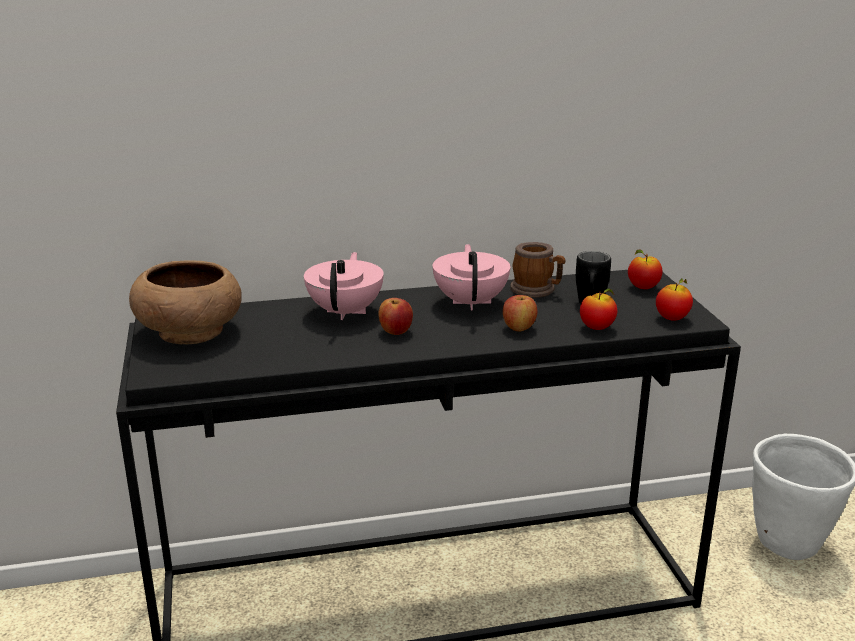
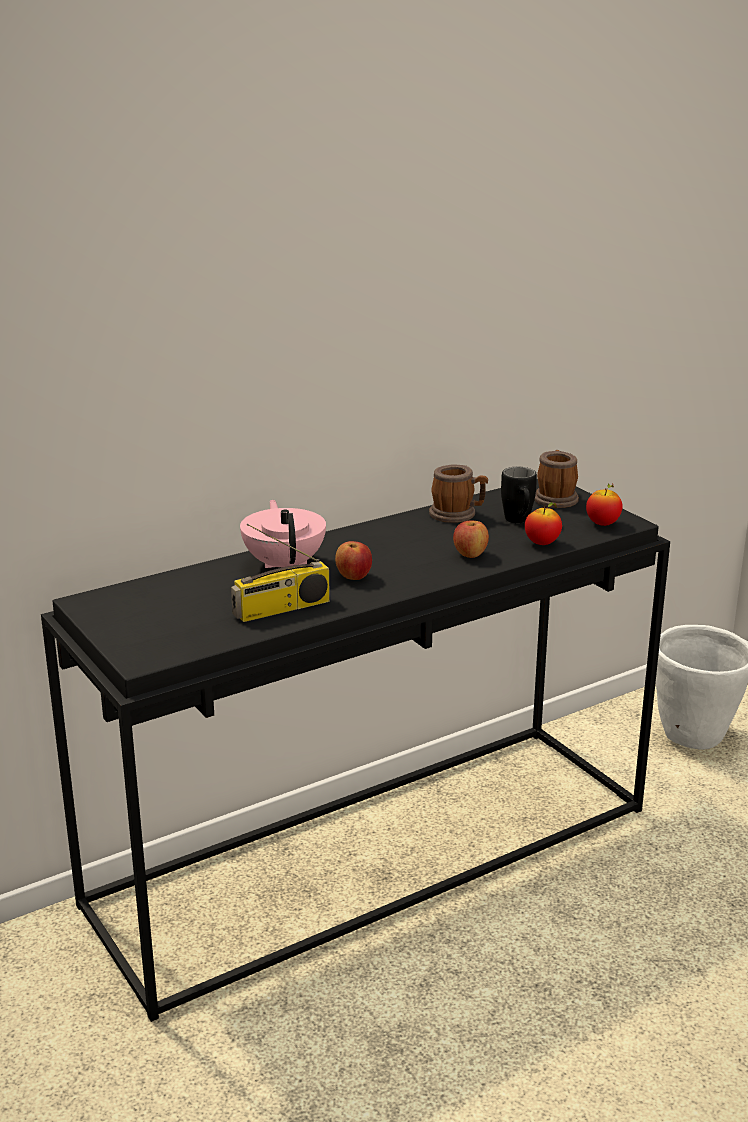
camera: 20 degrees left, 0 degrees up
brown bowl [129,260,242,344] -> none
pink teapot [433,244,510,310] -> none
apple [628,249,662,289] -> mug [535,450,579,508]
none -> radio [231,524,330,622]

